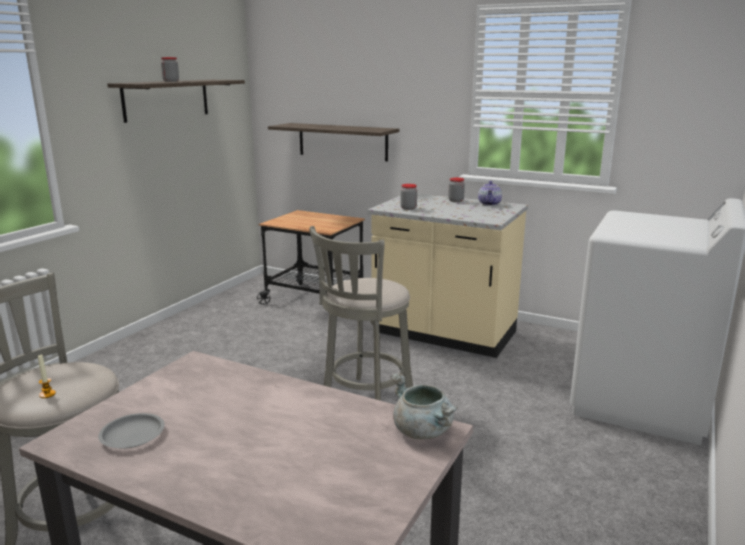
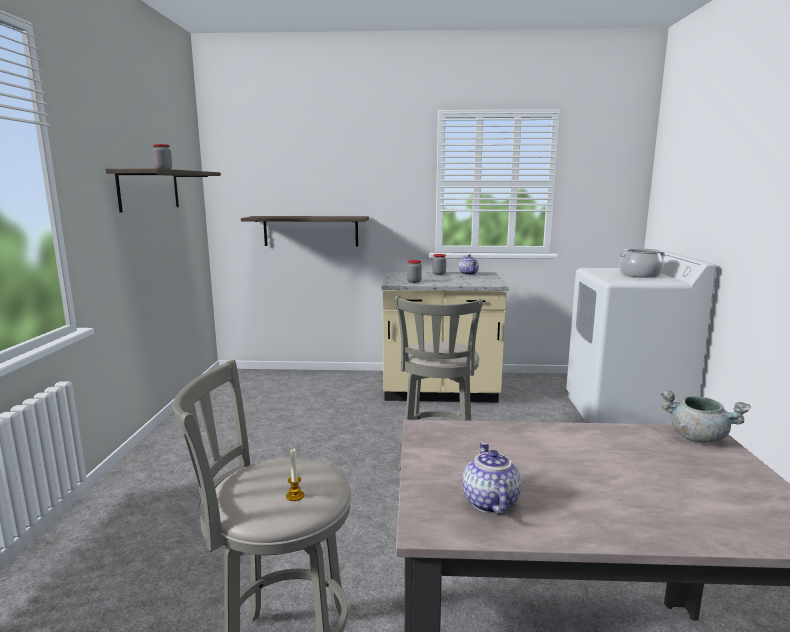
camera: 25 degrees left, 5 degrees down
grey plate [98,413,165,449] -> teapot [462,442,521,515]
cart [257,210,365,305] -> none
none -> cooking pot [619,248,666,278]

